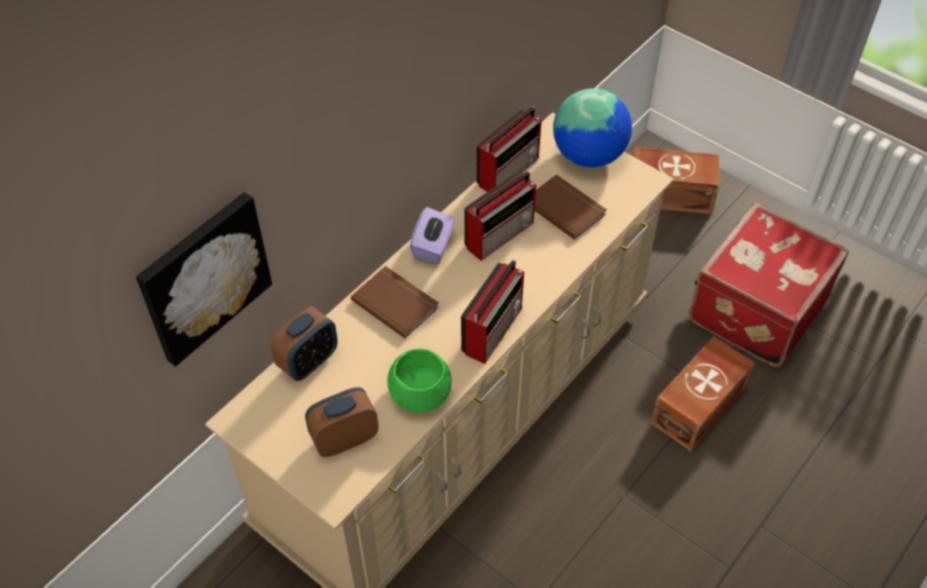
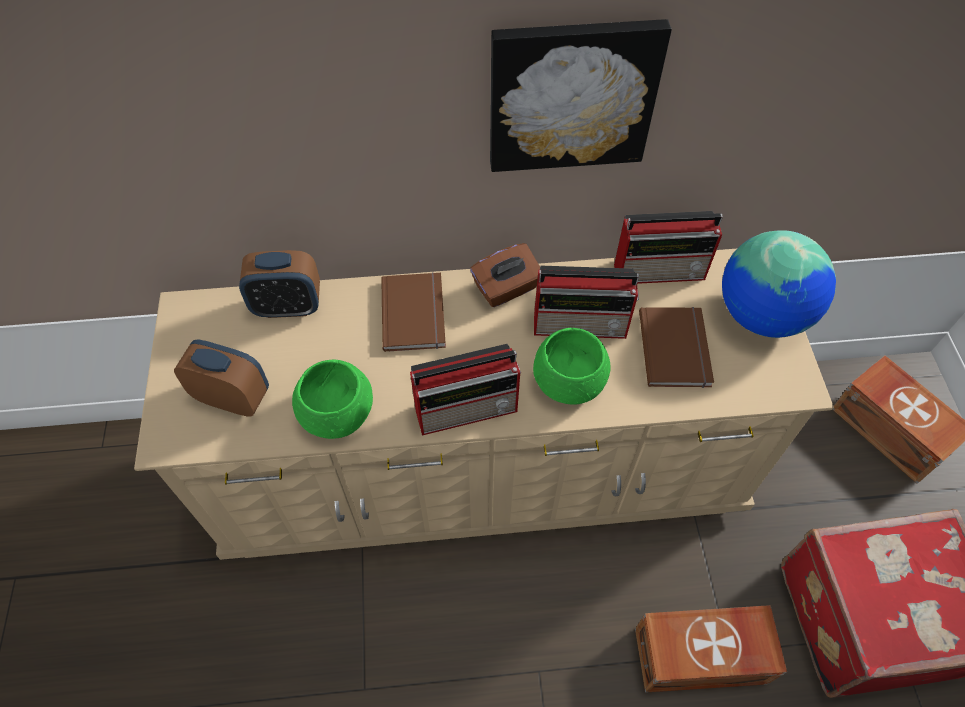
camera: 45 degrees right, 5 degrees up
picture [136,192,272,367] -> picture moved to [490,19,672,172]
purple tissue box [410,207,455,264] -> brown tissue box [470,243,540,307]
none -> green bowl [533,328,611,405]

